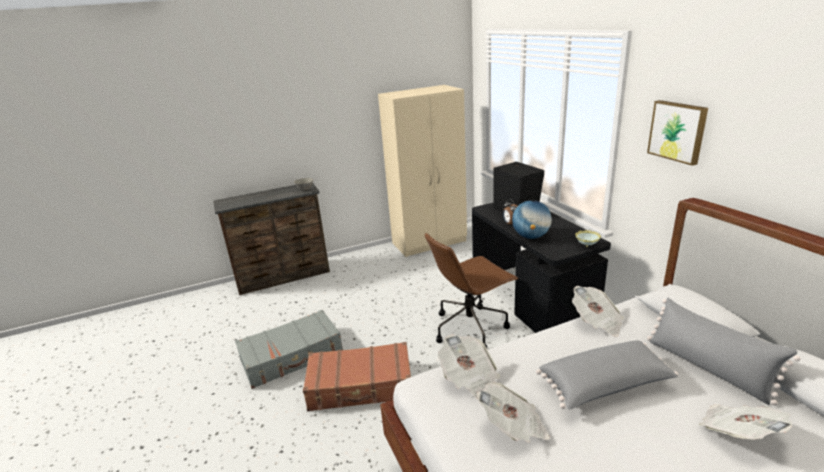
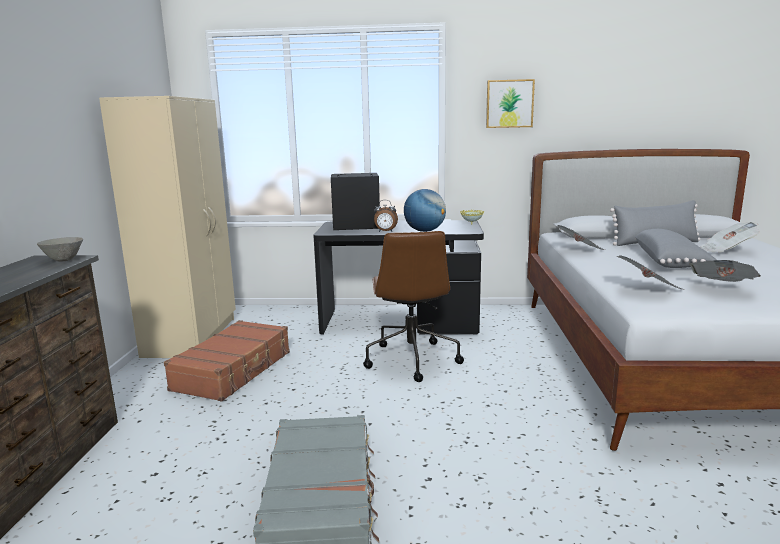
camera: 65 degrees left, 10 degrees down
brown suitcase [303,342,411,411] -> brown suitcase moved to [164,320,290,402]

